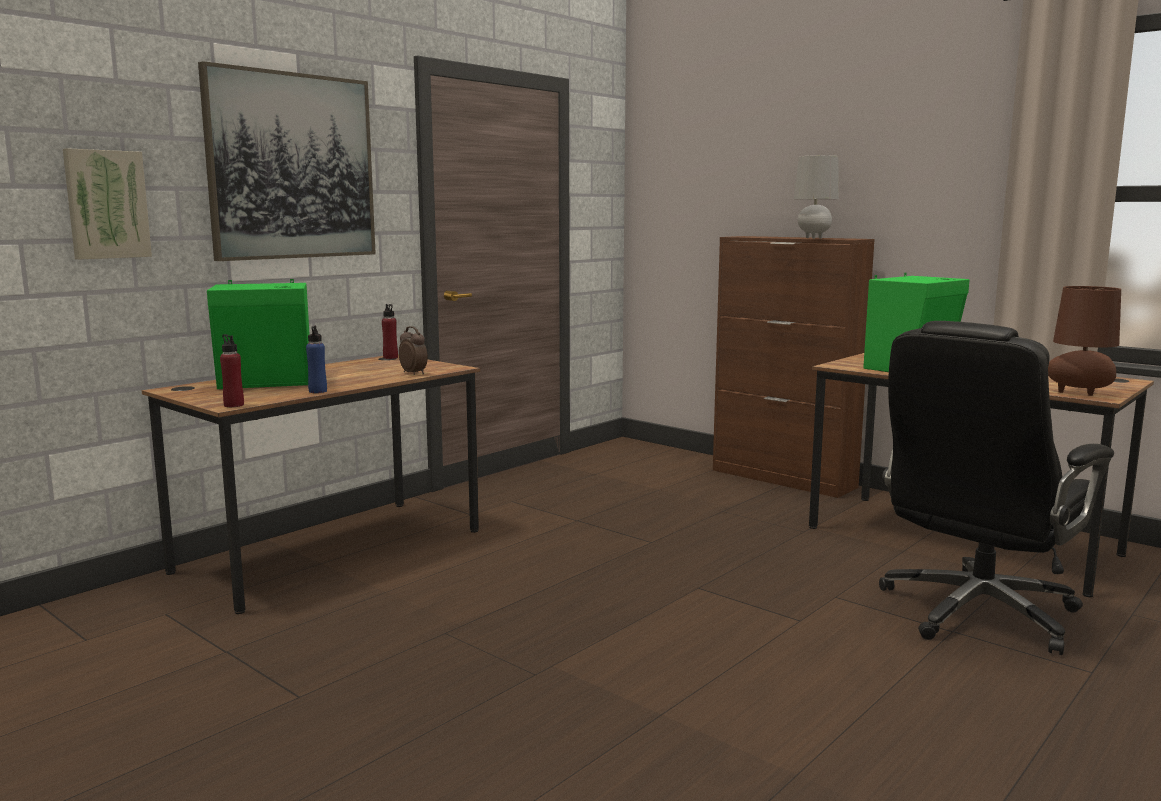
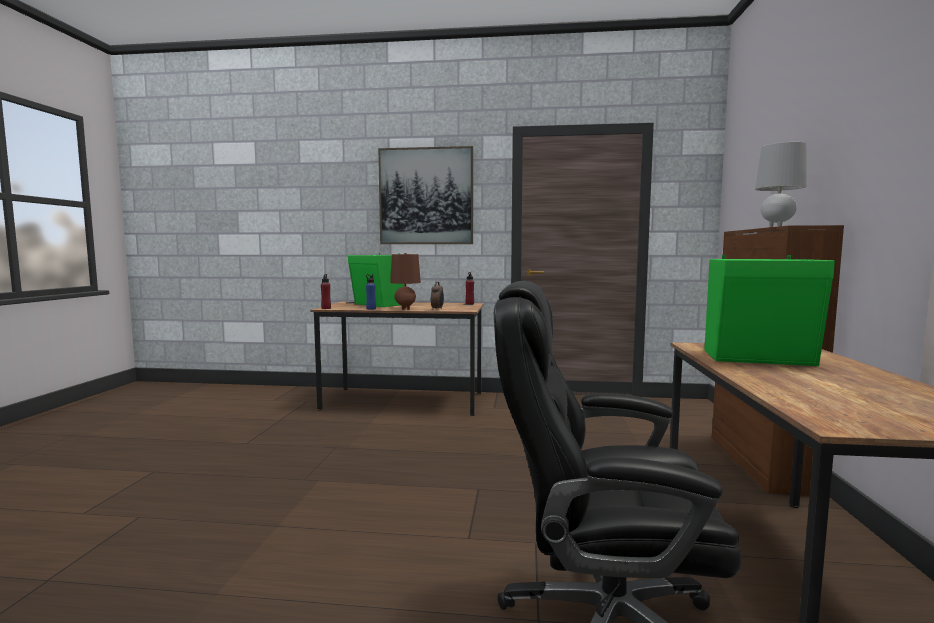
camera: 55 degrees right, 5 degrees down
picture [63,148,152,259] -> none
brown table lamp [1048,286,1121,396] -> brown table lamp moved to [390,253,421,310]

